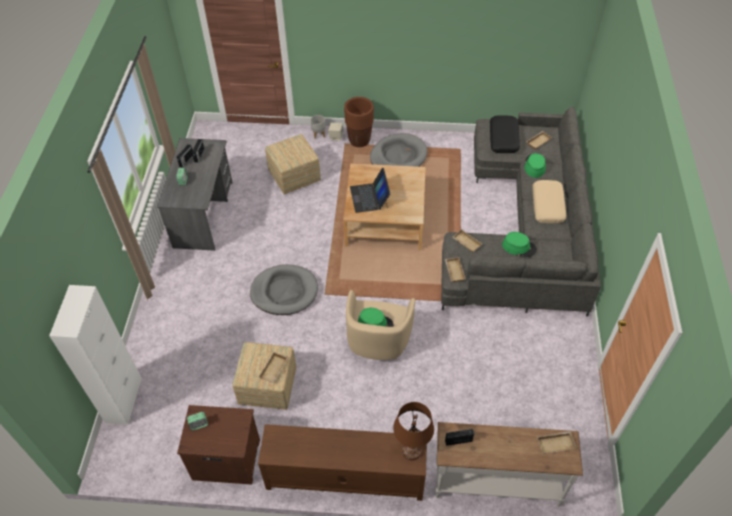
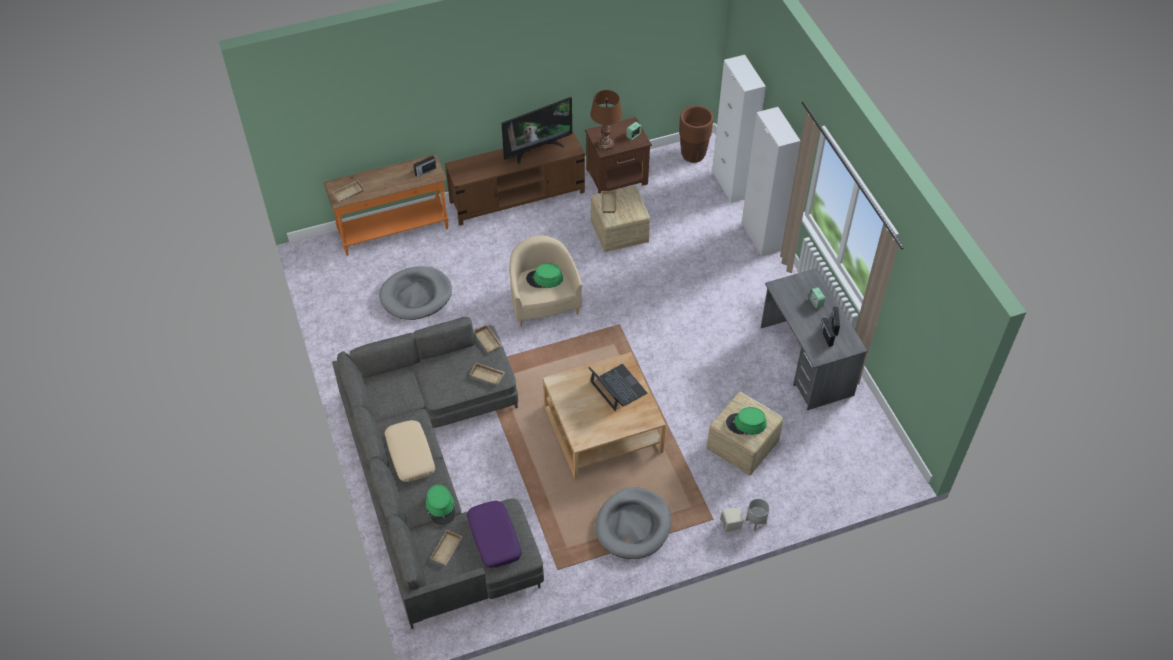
camera: 155 degrees right, 0 degrees up
grey dog bed [250,264,318,315] -> grey dog bed moved to [379,266,452,320]
brown planter [344,97,374,147] -> brown planter moved to [679,105,713,163]
brown table lamp [393,402,434,460] -> brown table lamp moved to [590,90,622,151]
white console table [436,422,583,507] -> orange console table [324,154,449,256]
black pillow [490,115,520,153] -> purple pillow [467,501,522,568]
green hat [502,232,537,257] -> green hat moved to [726,407,767,435]
none -> television [501,97,572,164]
none -> white cabinet [742,107,801,257]

